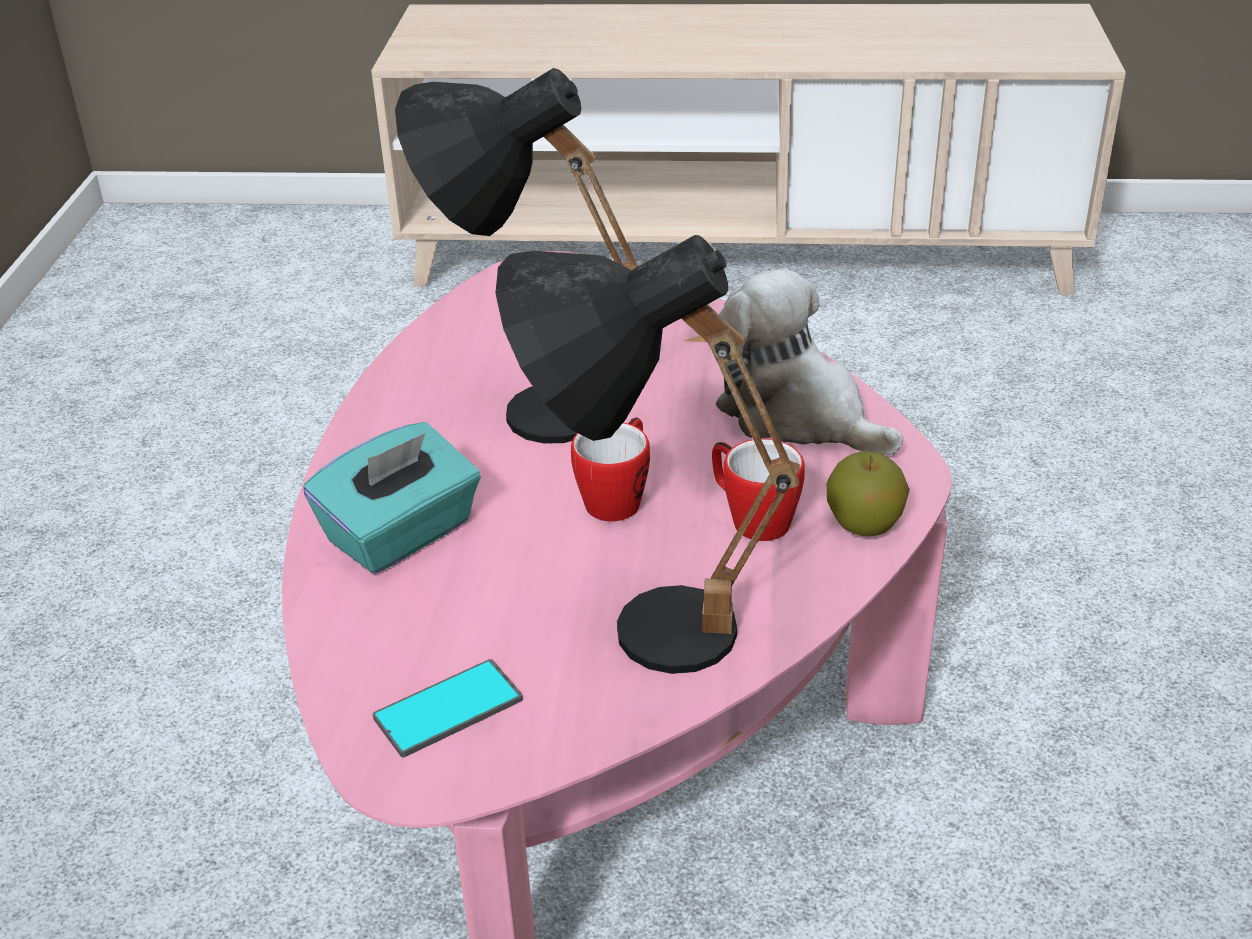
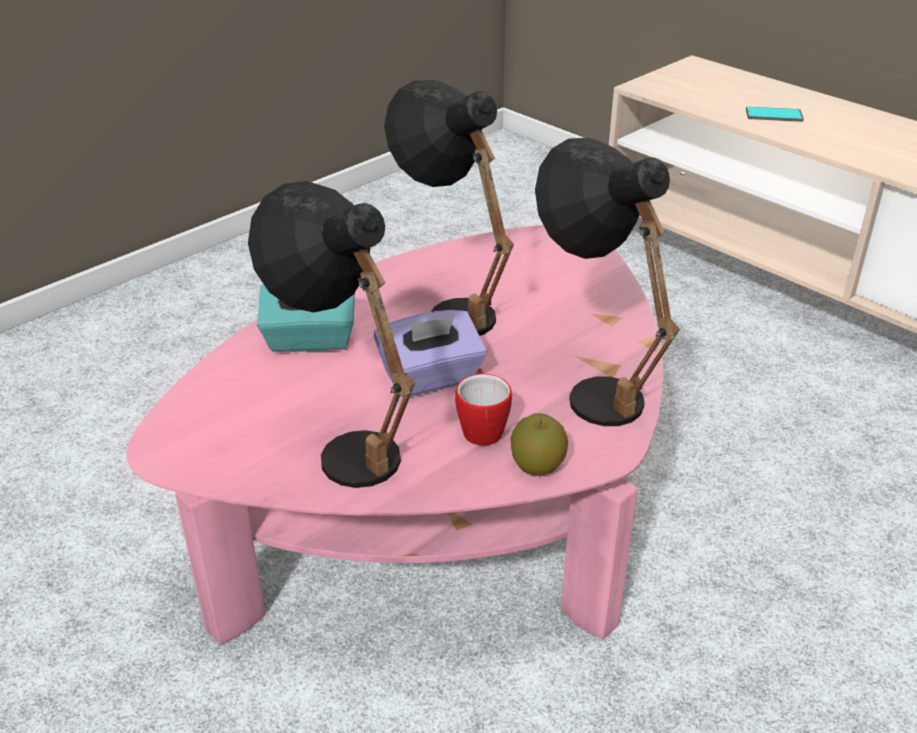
camera: 40 degrees right, 0 degrees up
phone [373,659,523,757] -> phone moved to [746,107,804,122]
mug [571,417,650,522] -> purple tissue box [374,310,487,398]
plush toy [716,269,903,455] -> black table lamp [535,138,680,426]

